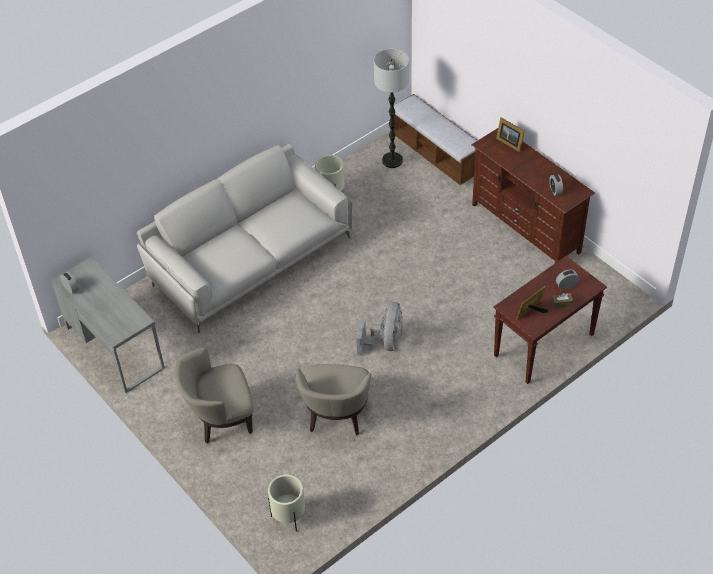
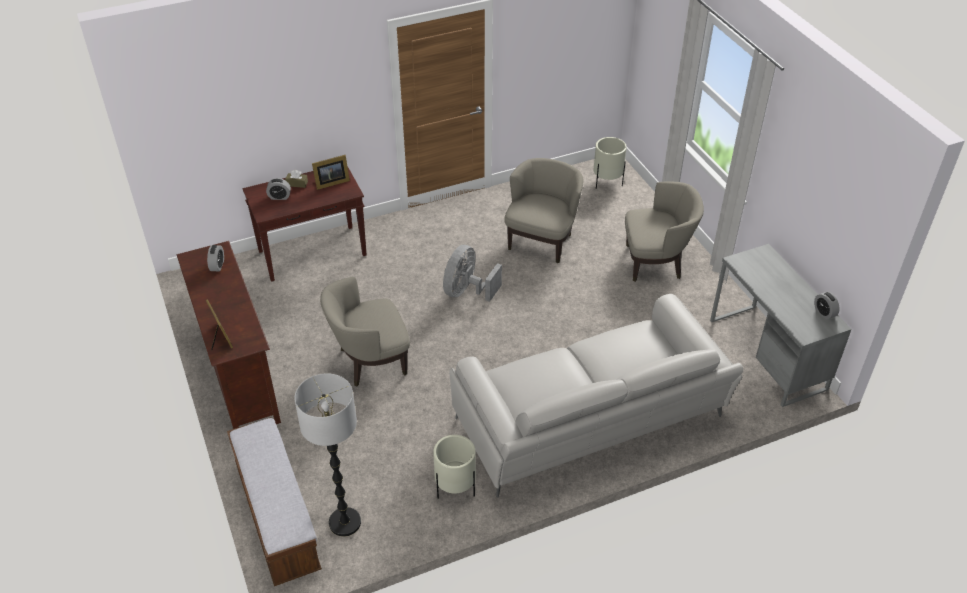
camera: 165 degrees left, 5 degrees down
none -> beige armchair [320,277,410,387]

